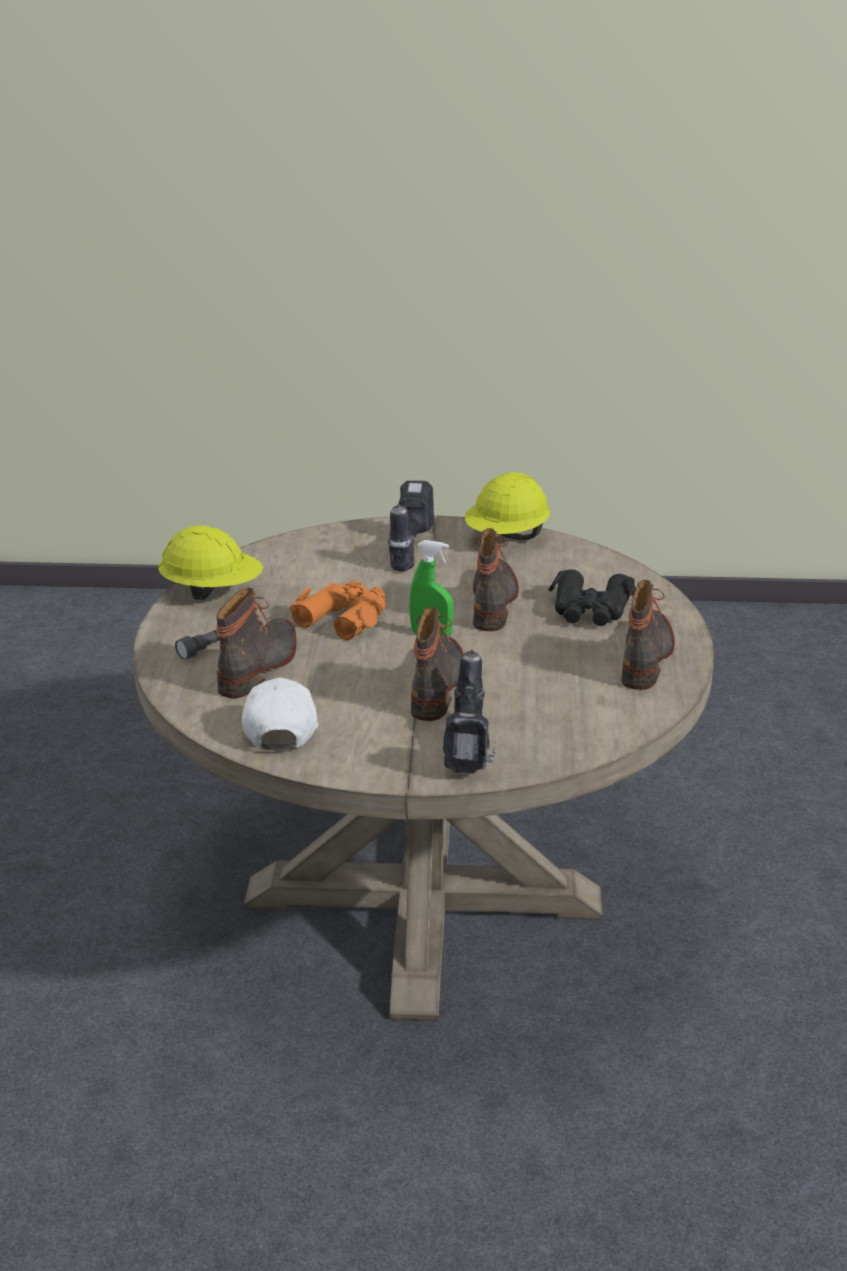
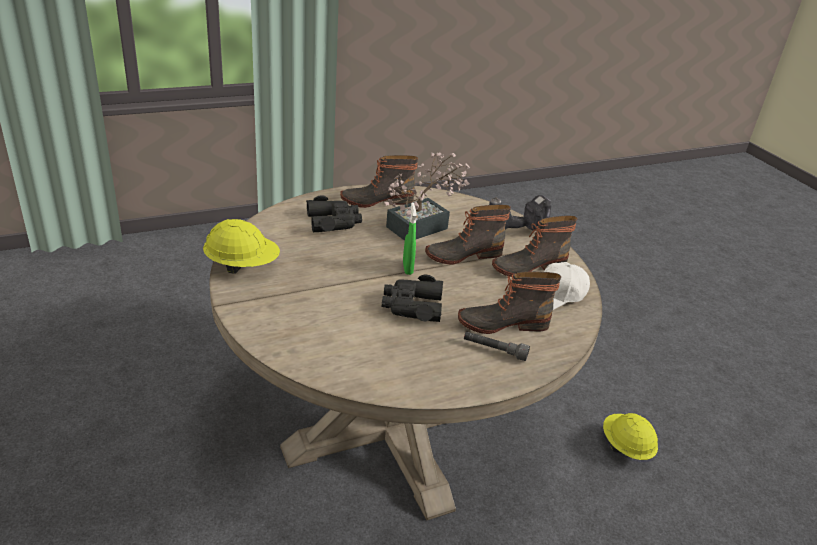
camera: 120 degrees left, 5 degrees up
yellow hard hat [158,525,263,600] -> yellow hard hat moved to [603,413,658,460]
orange binoculars [290,581,386,640] -> black binoculars [382,275,443,322]
power drill [388,480,434,572] -> none
boot [473,528,519,631] -> boot moved to [492,216,577,277]
none -> potted plant [384,152,470,241]

